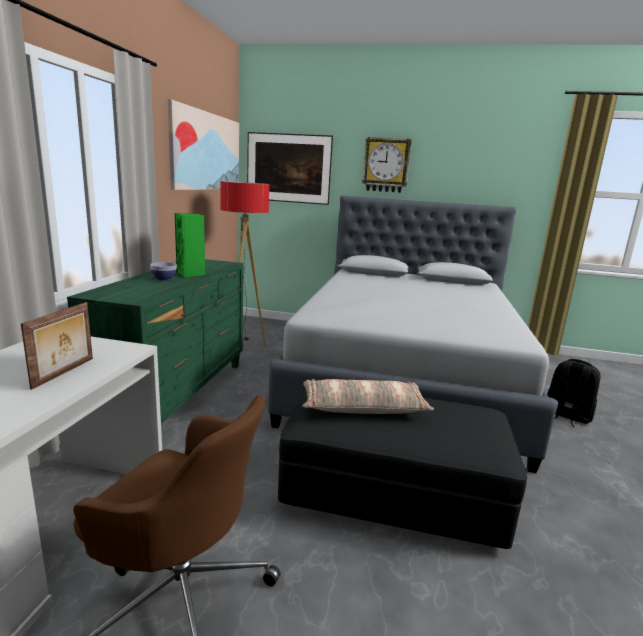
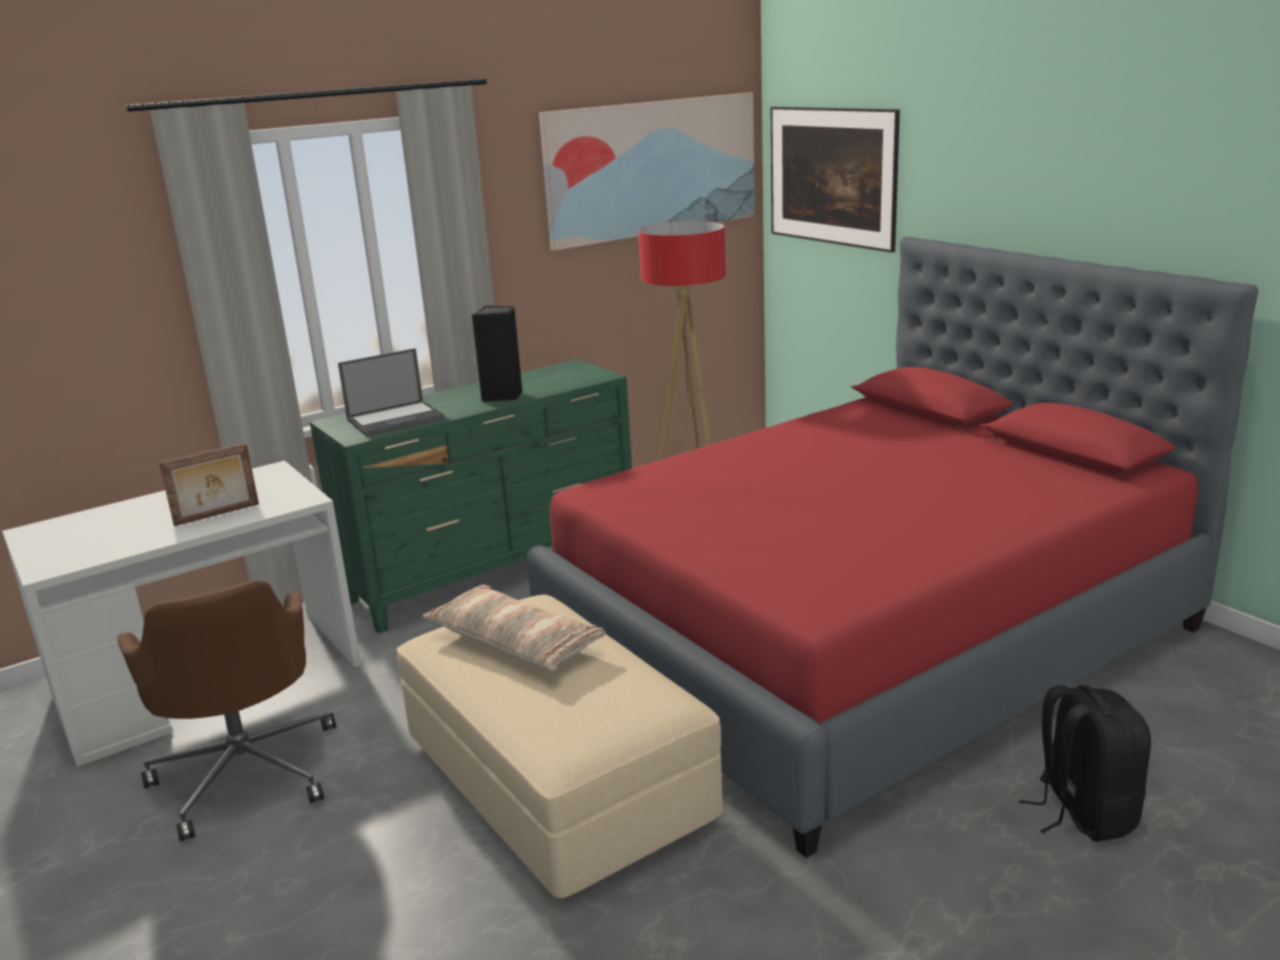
camera: 45 degrees right, 5 degrees up
bowl [150,262,177,281] -> none
green speaker [175,213,205,277] -> black speaker [472,306,523,402]
grey bed [268,195,558,473] -> red bed [527,236,1258,858]
black ottoman [278,390,527,549] -> beige ottoman [397,594,723,898]
wall clock [362,137,412,193] -> none
none -> laptop [338,348,445,437]

